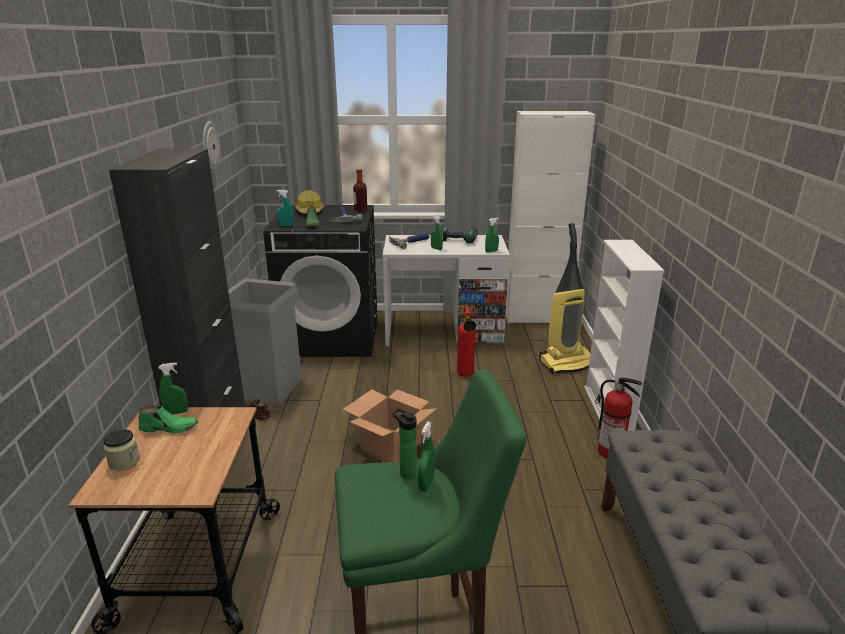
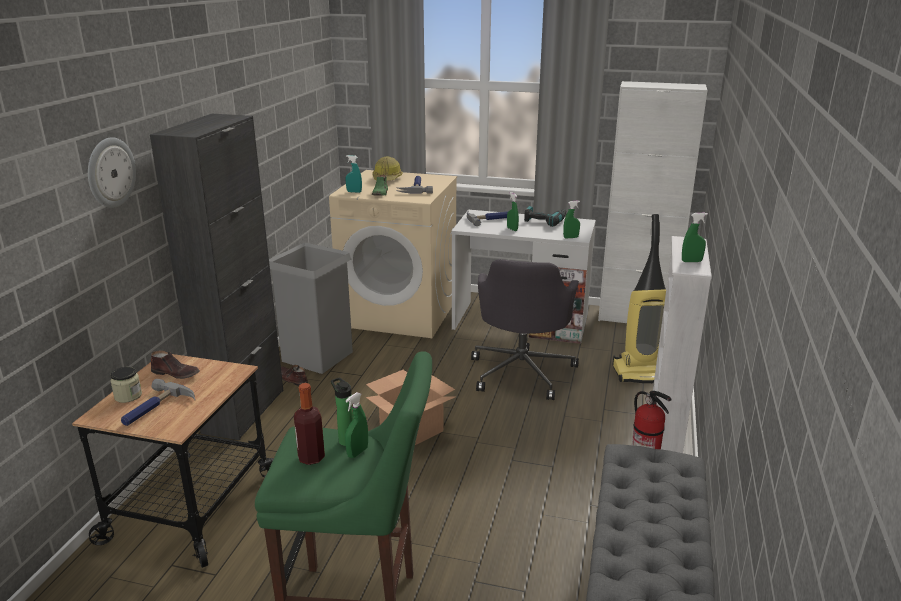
camera: 15 degrees right, 0 degrees up
green shoe [138,405,198,433] -> brown shoe [151,350,200,379]
green spray bottle [158,363,188,415] -> green spray bottle moved to [682,213,708,262]
wall clock [203,121,220,171] -> wall clock moved to [88,137,136,208]
black washing machine [263,205,377,357] -> beige washing machine [329,170,457,338]
bottle [353,169,367,212] -> bottle moved to [294,383,325,465]
fire extinguisher [457,306,476,377] -> grey office chair [471,259,579,400]
none -> hammer [121,379,195,426]

